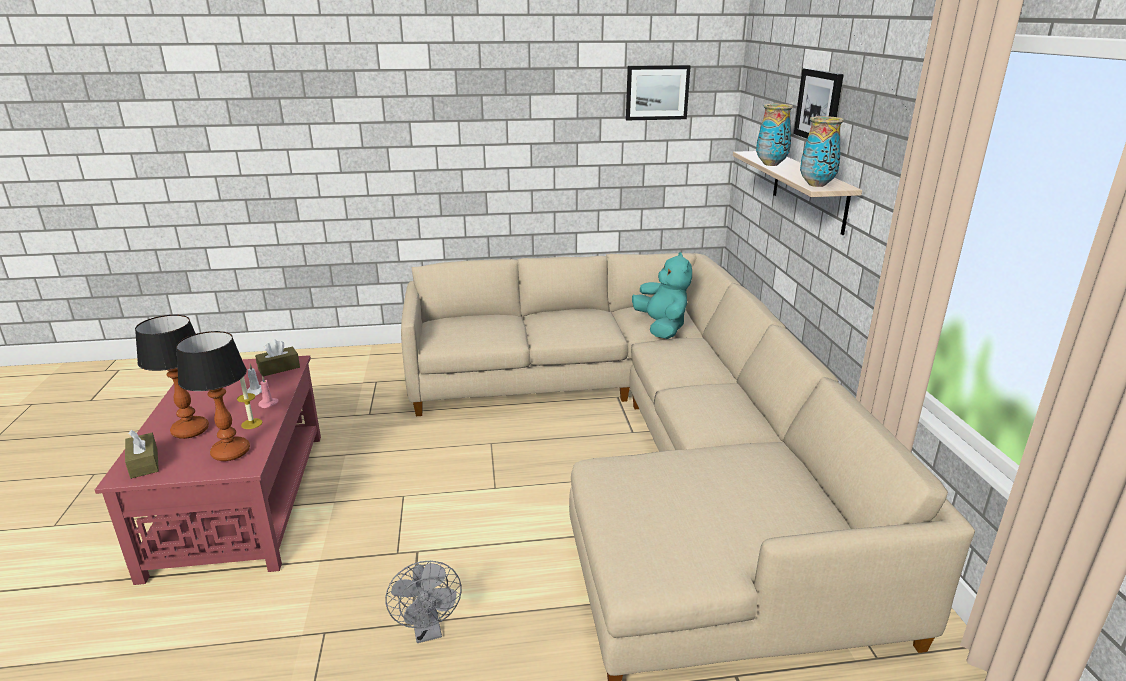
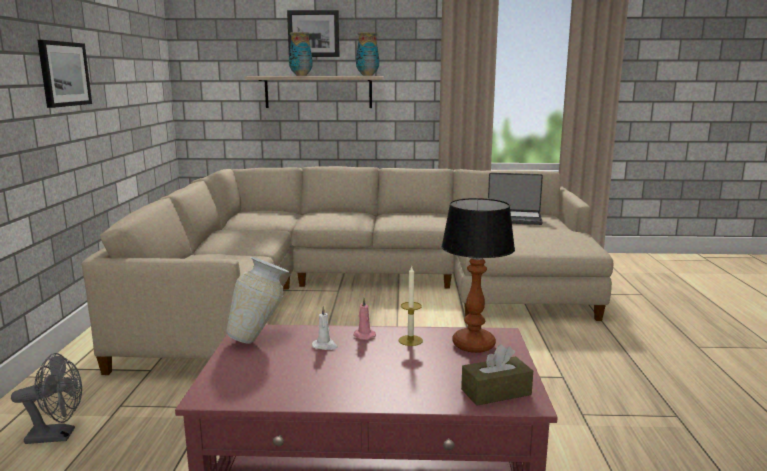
camera: 80 degrees left, 10 degrees down
table lamp [135,315,209,439] -> none
brown tissue box [255,339,300,376] -> vase [227,257,289,344]
grey fan [385,561,462,643] -> grey fan moved to [11,353,82,444]
picture [626,65,691,120] -> picture moved to [38,40,92,108]
turquoise plush toy [632,252,692,339] -> none
none -> laptop [488,173,543,225]

